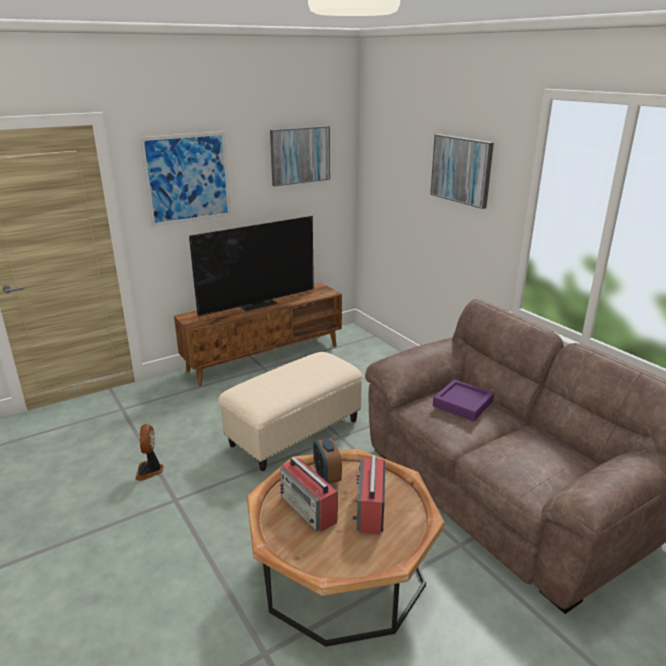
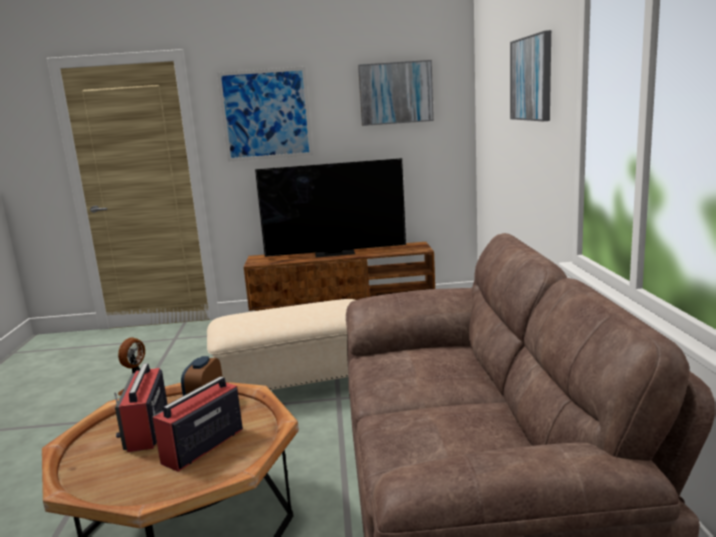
camera: 30 degrees right, 10 degrees down
purple tray [433,379,494,421] -> none

